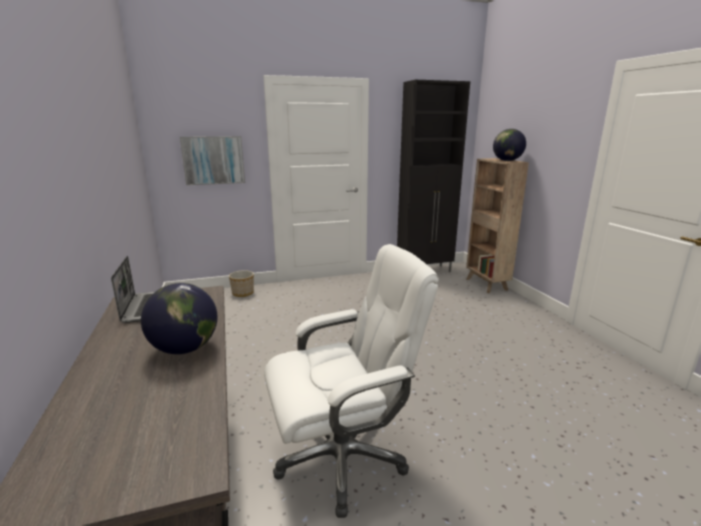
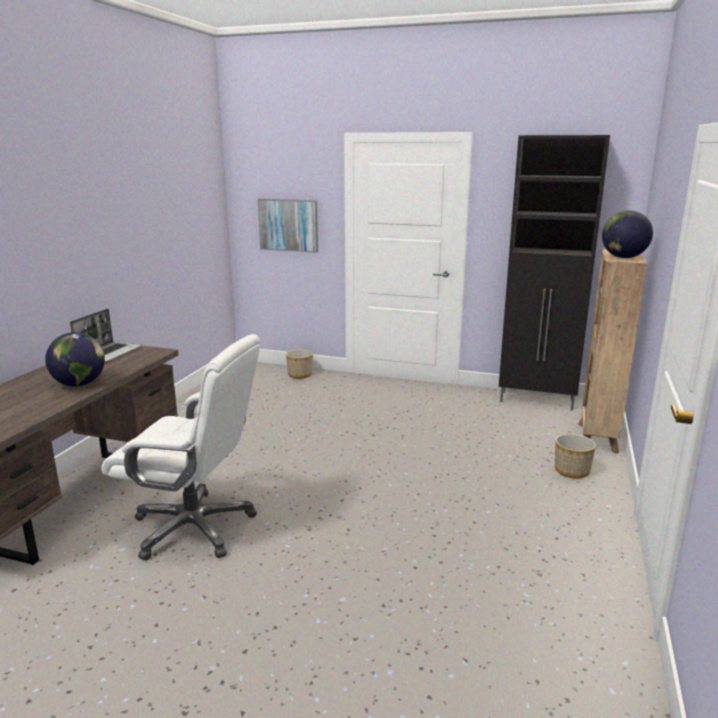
camera: 35 degrees right, 0 degrees up
none -> planter [555,434,596,479]

